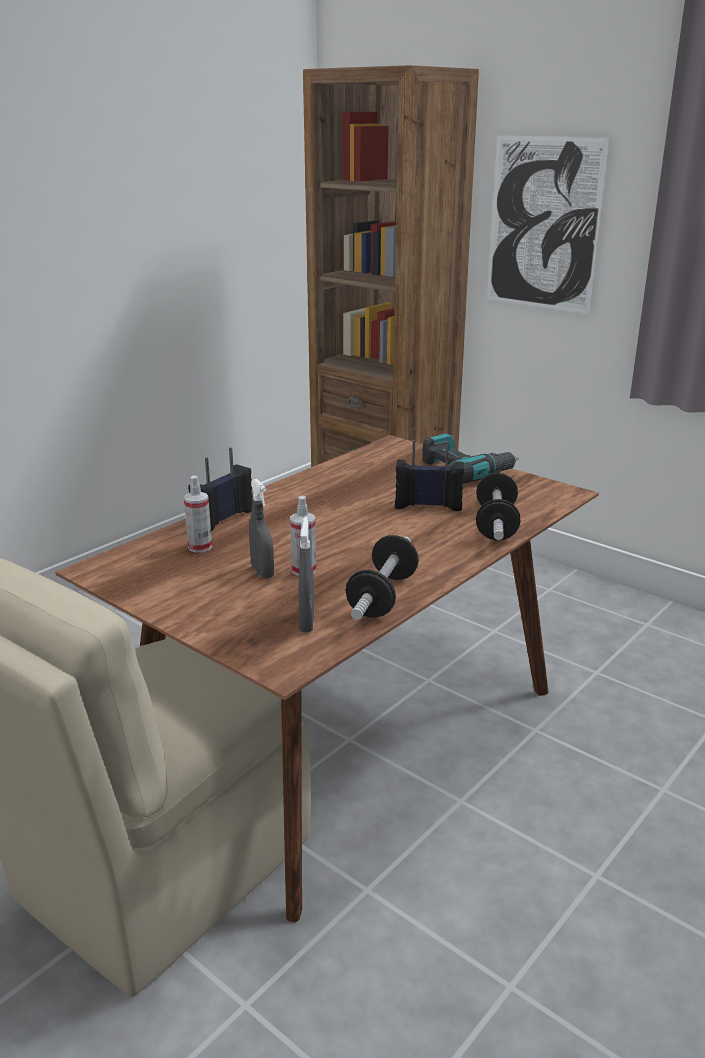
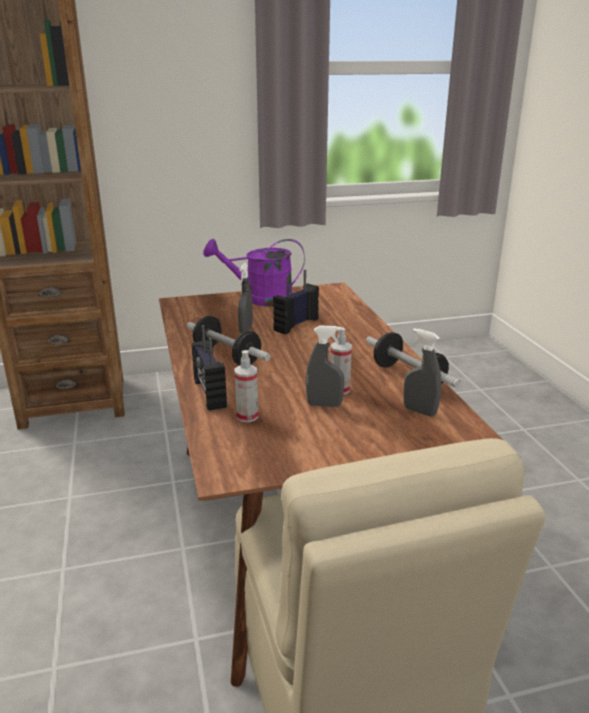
camera: 55 degrees left, 0 degrees up
power drill [422,434,519,484] -> purple watering can [203,239,305,307]
dumbbell [476,473,521,540] -> dumbbell moved to [187,316,271,366]
picture [487,135,610,314] -> none
none -> grey spray bottle [238,263,253,333]

